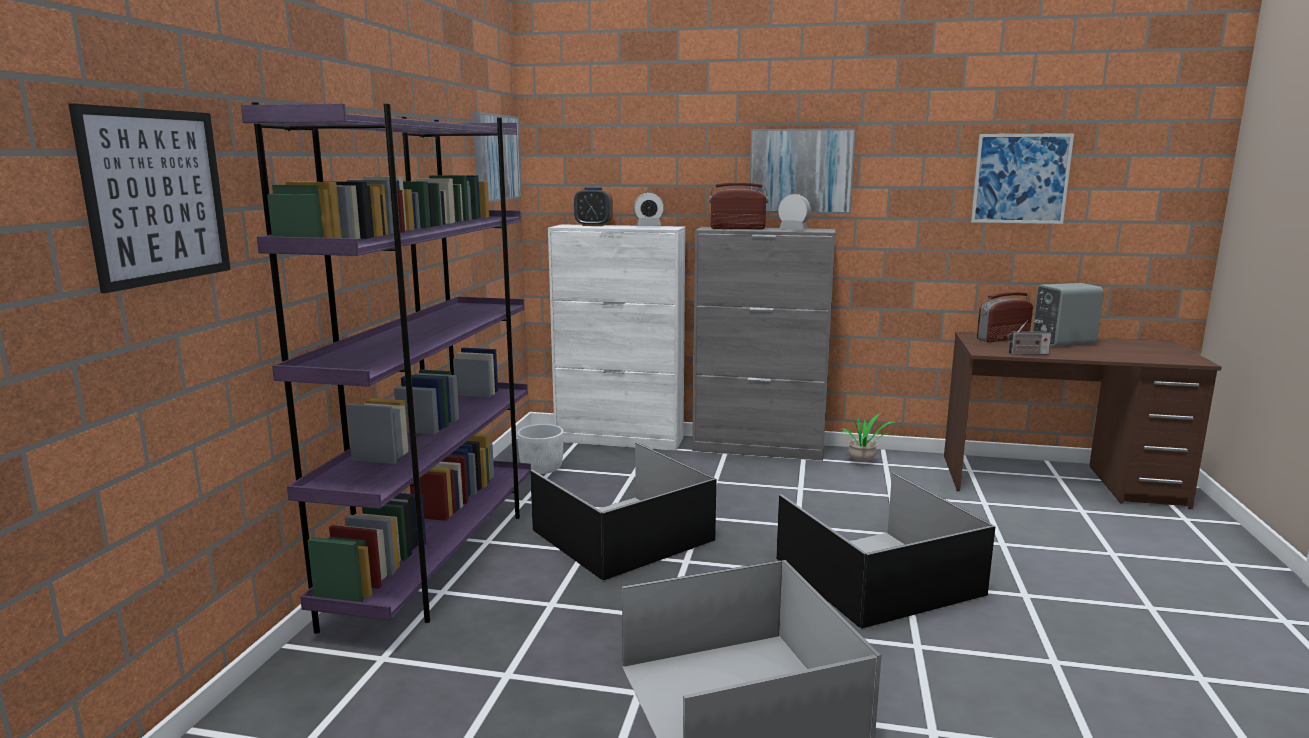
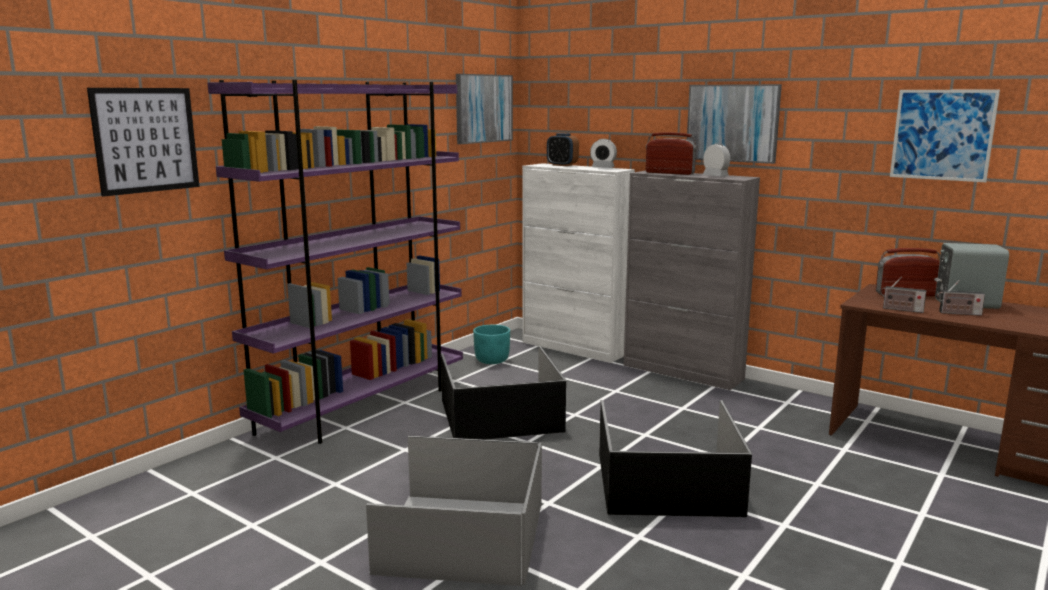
camera: 25 degrees right, 0 degrees up
white planter [517,424,563,474] -> turquoise planter [473,325,510,364]
potted plant [841,413,894,462] -> none
none -> radio [937,280,985,316]

